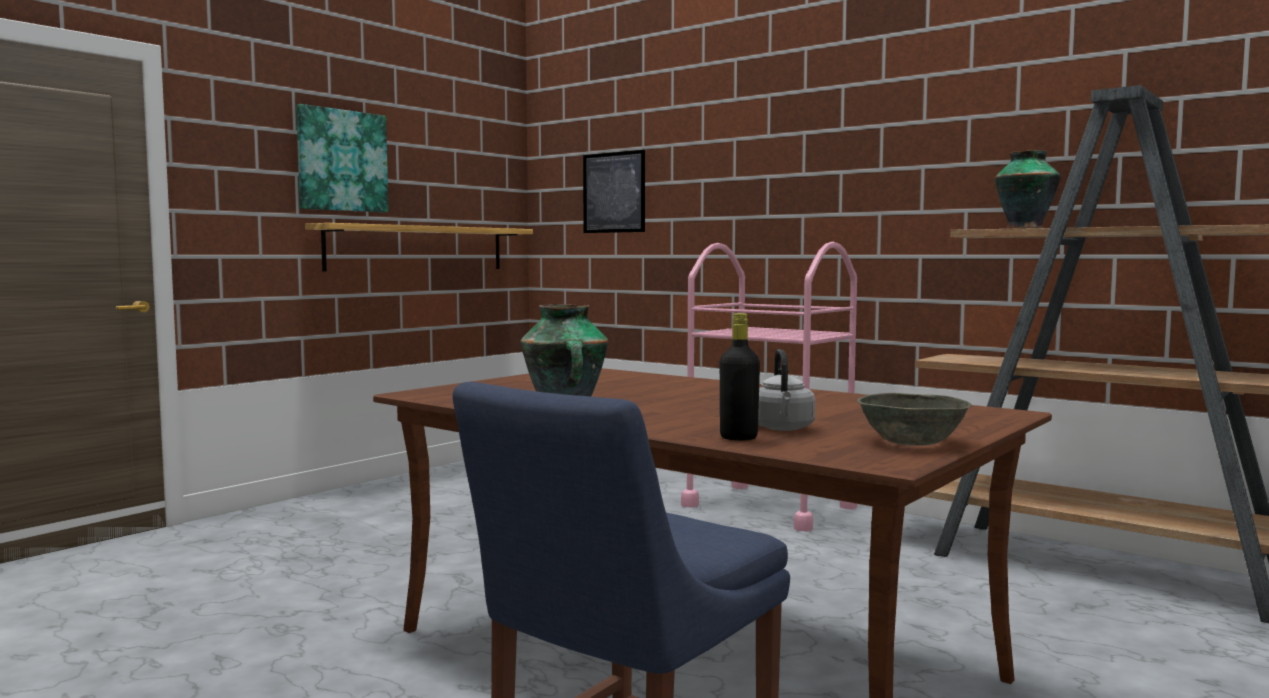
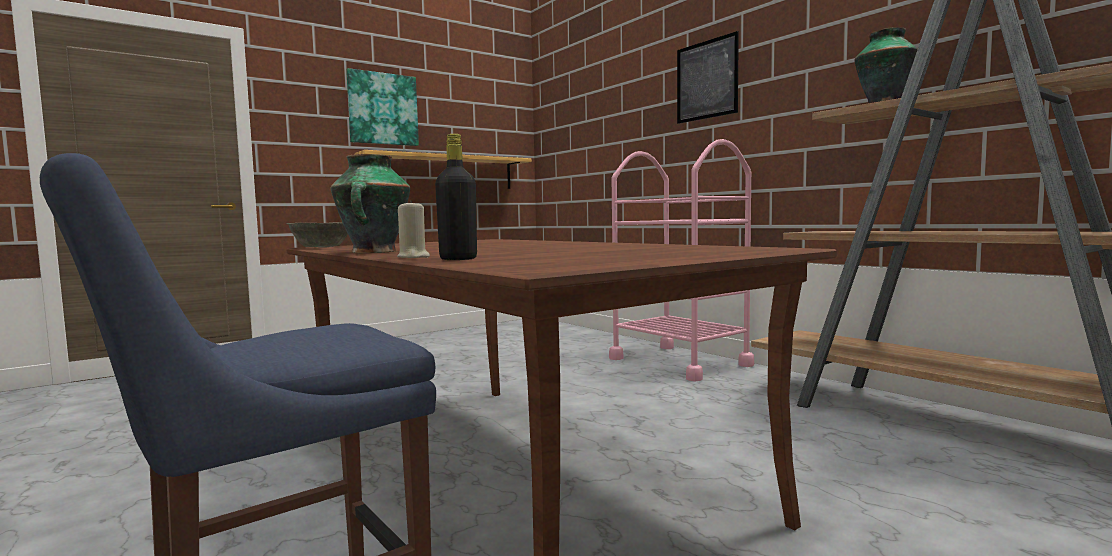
camera: 15 degrees right, 0 degrees up
picture [583,150,645,233] -> picture moved to [677,31,739,124]
grey kettle [758,349,815,431] -> none
grey bowl [857,393,972,446] -> grey bowl moved to [286,222,348,248]
none -> beige candle [397,200,430,258]

